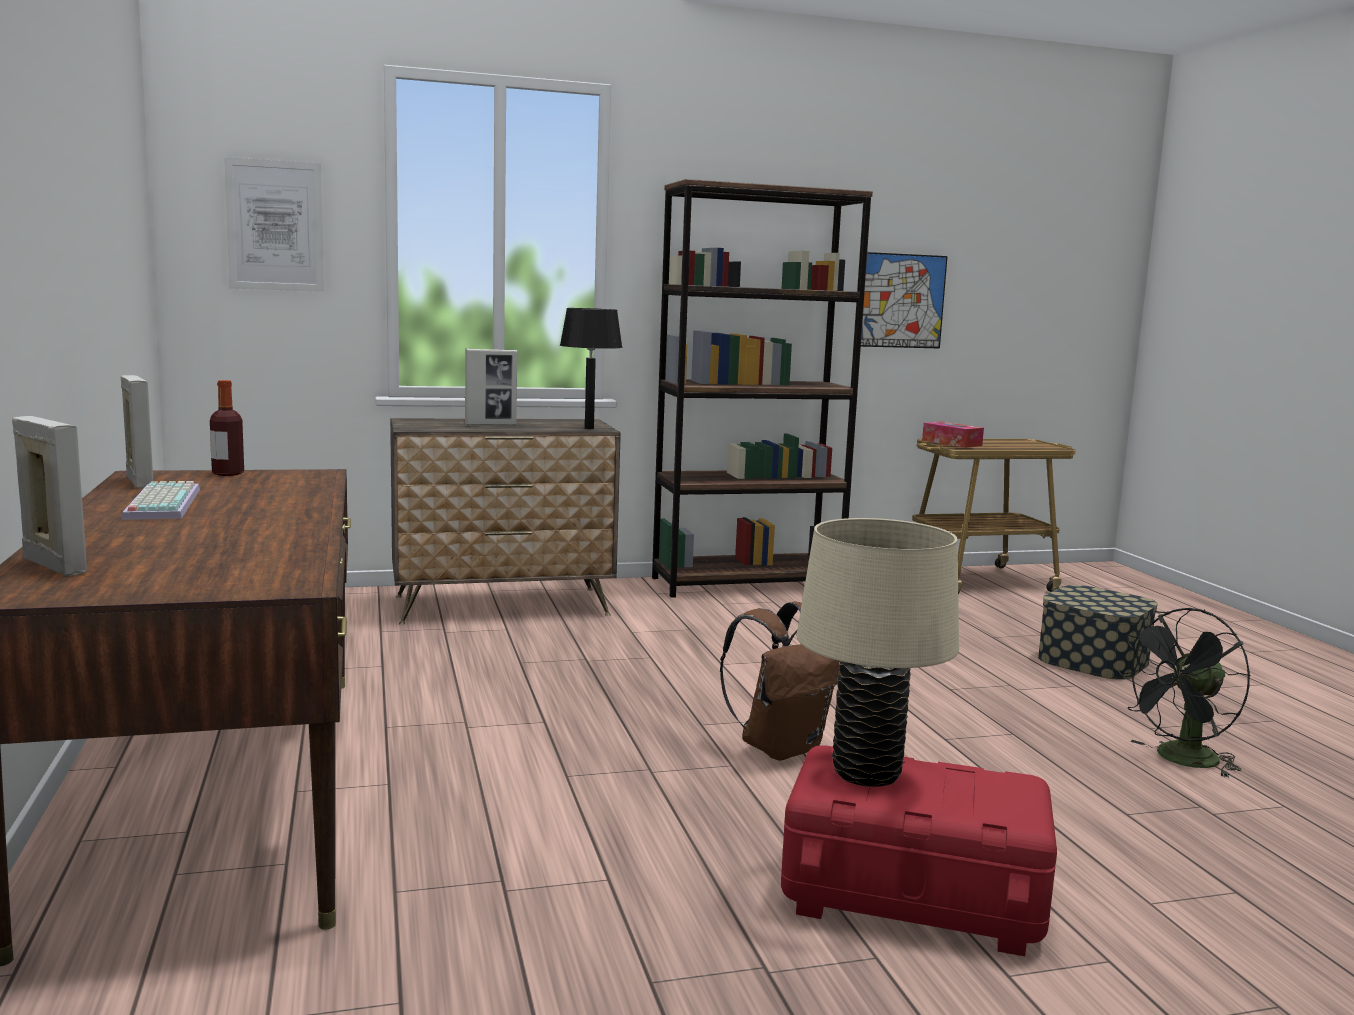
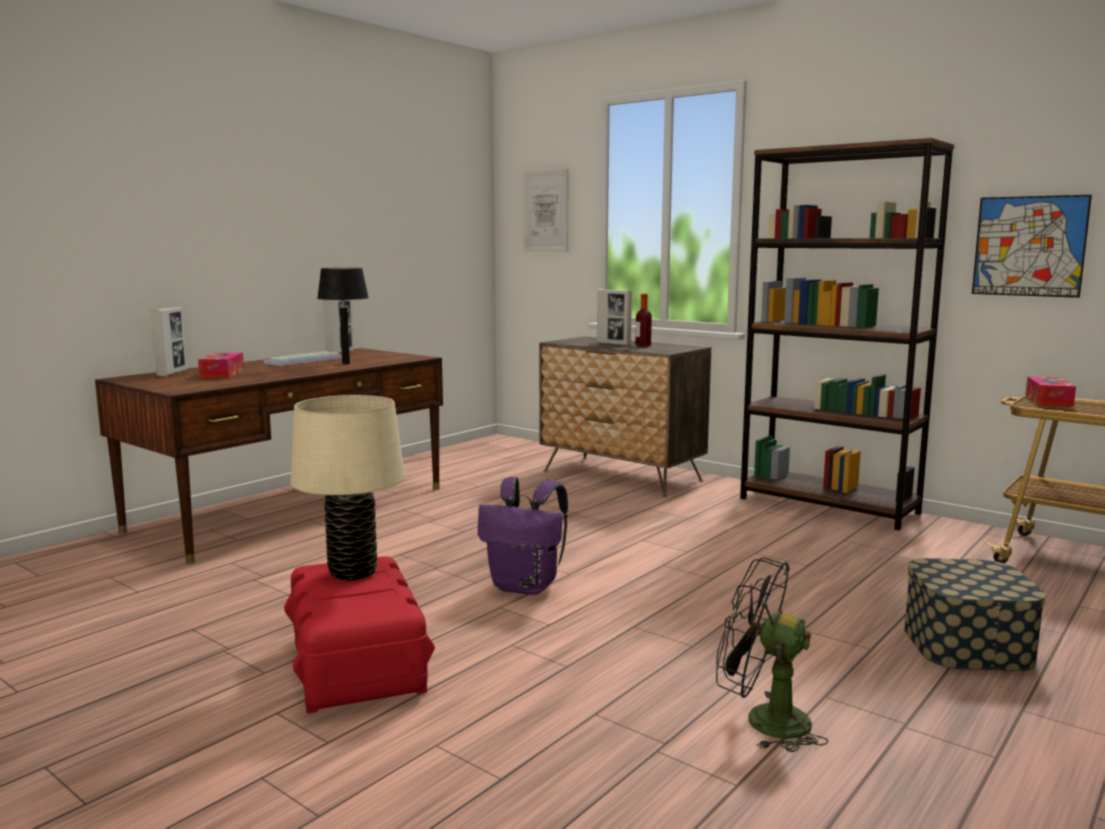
camera: 55 degrees right, 0 degrees up
bottle [210,380,244,476] -> bottle moved to [635,294,652,347]
black table lamp [560,308,623,429] -> black table lamp moved to [317,268,369,364]
brown backpack [720,602,840,761] -> purple backpack [478,477,568,595]
none -> tissue box [198,352,244,378]

